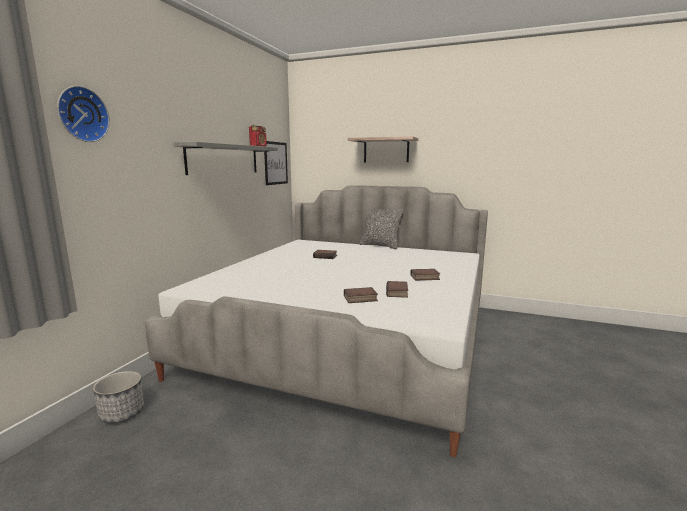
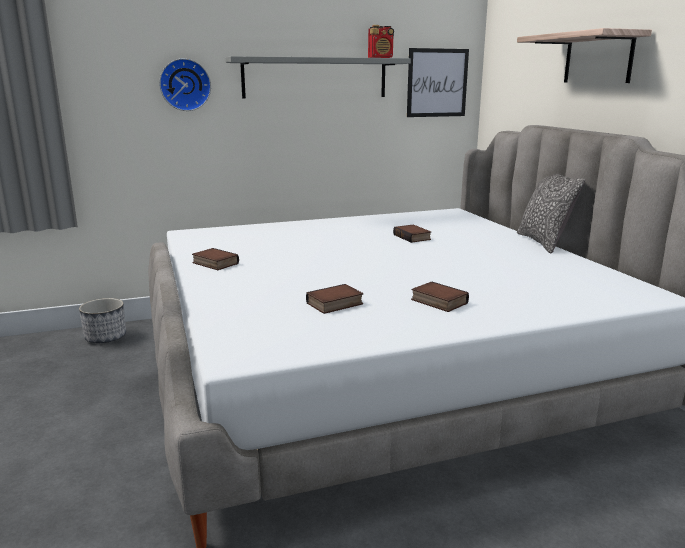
camera: 50 degrees right, 5 degrees up
wall clock [57,86,110,142] -> wall clock moved to [159,58,211,111]
book [344,287,378,303] -> book moved to [192,248,239,270]

